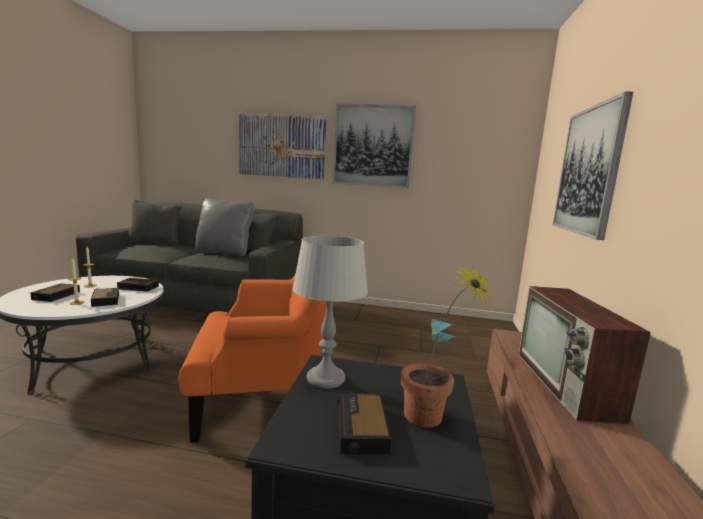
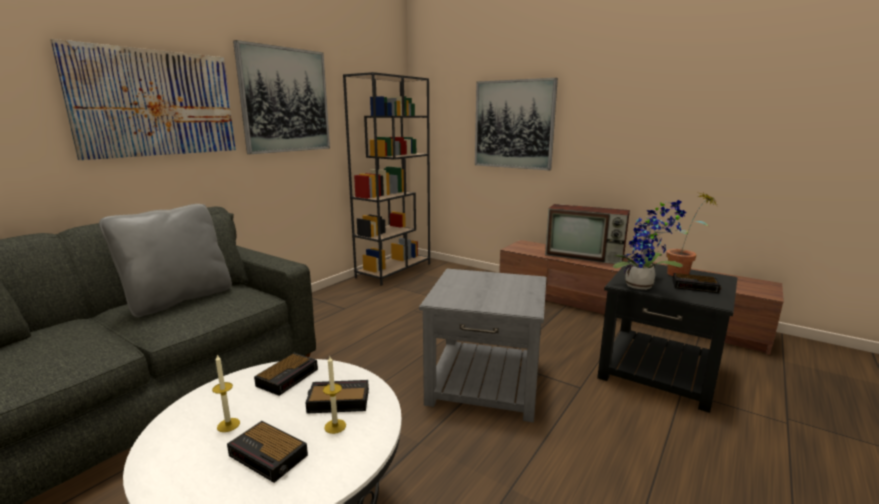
camera: 65 degrees left, 5 degrees up
orange armchair [179,273,327,443] -> grey side table [419,269,546,422]
grey table lamp [293,236,368,389] -> potted plant [613,200,686,290]
none -> bookcase [343,72,430,286]

